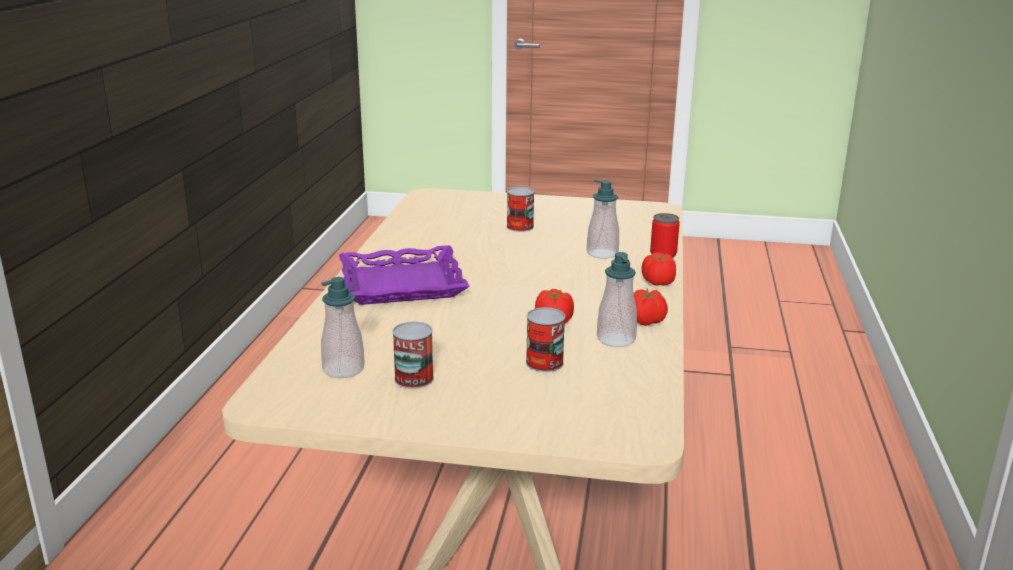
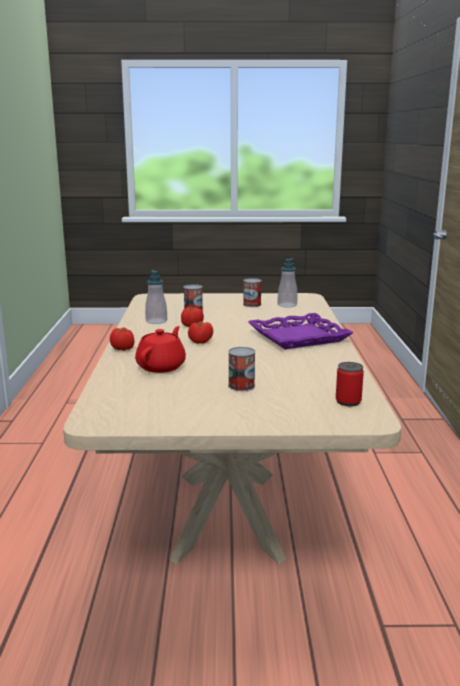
camera: 170 degrees right, 5 degrees down
soap dispenser [587,179,619,258] -> red teapot [135,326,186,373]
tomato [634,289,668,326] -> tomato moved to [188,321,213,344]
can [650,213,680,258] -> can moved to [336,362,364,406]

